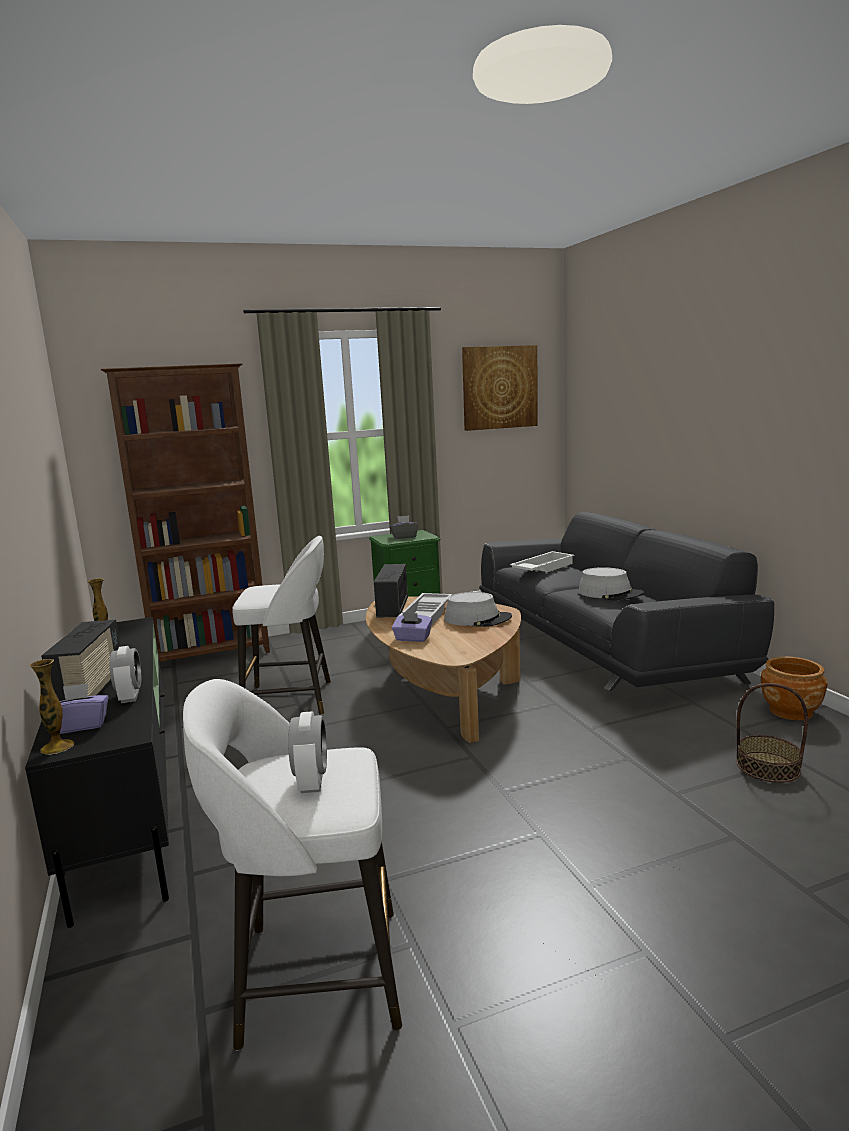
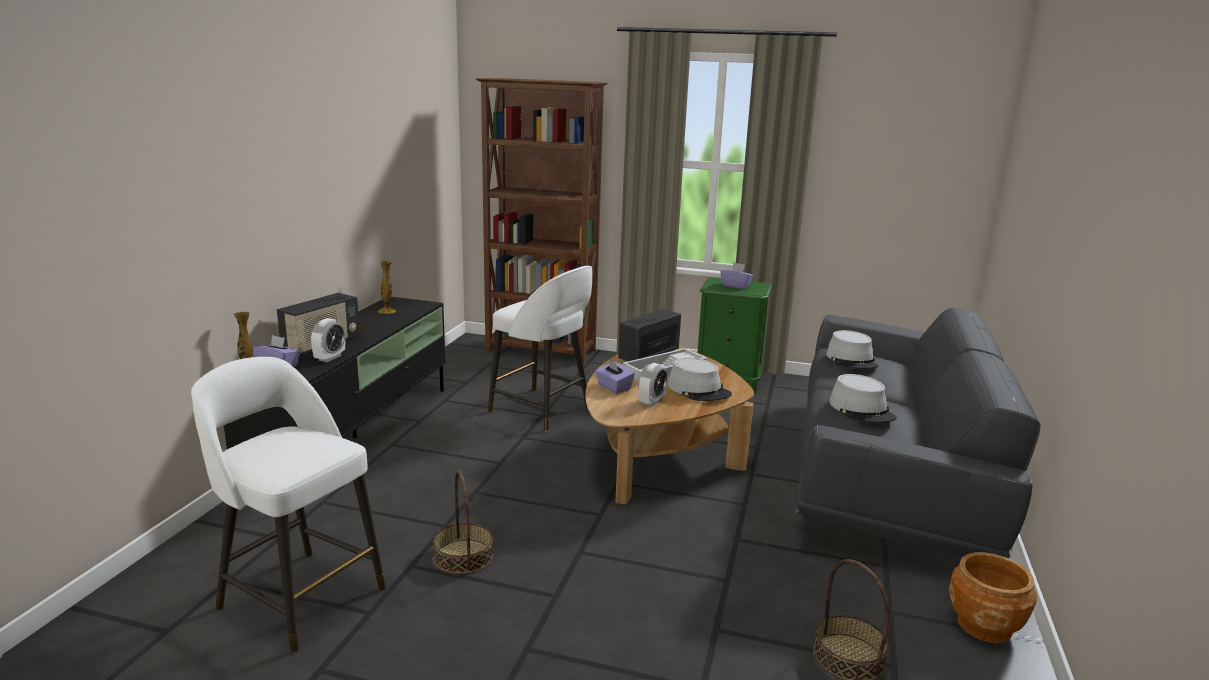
camera: 35 degrees right, 5 degrees up
alarm clock [288,711,327,793] -> alarm clock moved to [638,363,668,407]
grey tissue box [390,515,418,539] -> purple tissue box [720,262,753,289]
picture [462,345,538,431] -> none
white tray [510,551,574,572] -> grey hat [826,330,879,369]
none -> basket [433,471,493,575]

